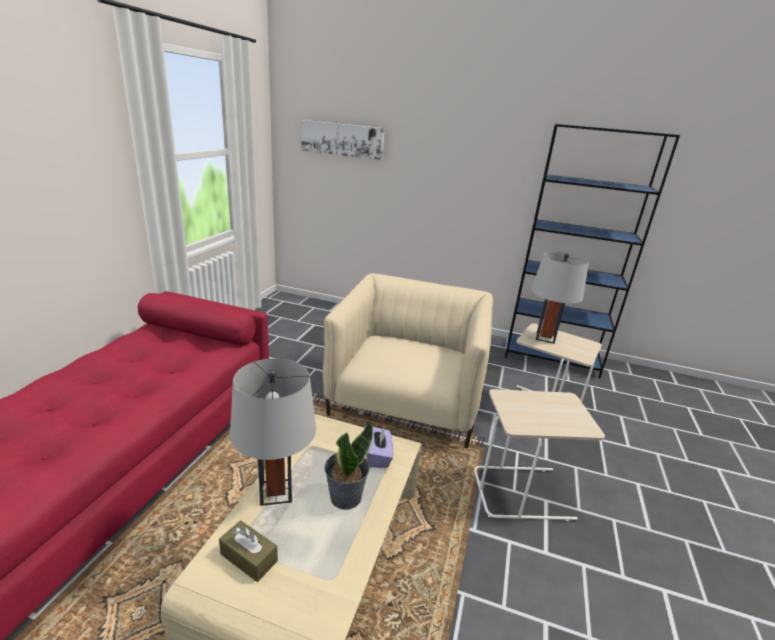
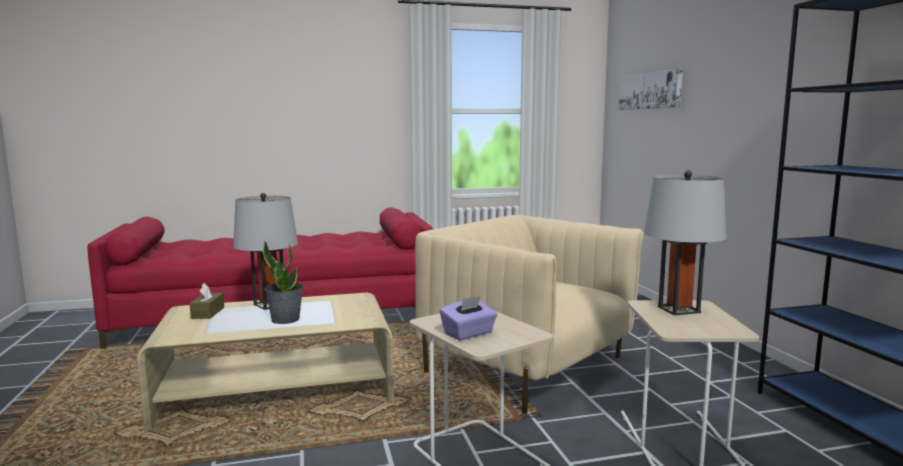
camera: 60 degrees right, 15 degrees down
beige armchair [323,273,493,448] -> beige armchair turned 120 degrees counterclockwise [415,215,644,414]
purple tissue box [366,427,393,468] -> purple tissue box moved to [440,296,497,341]

